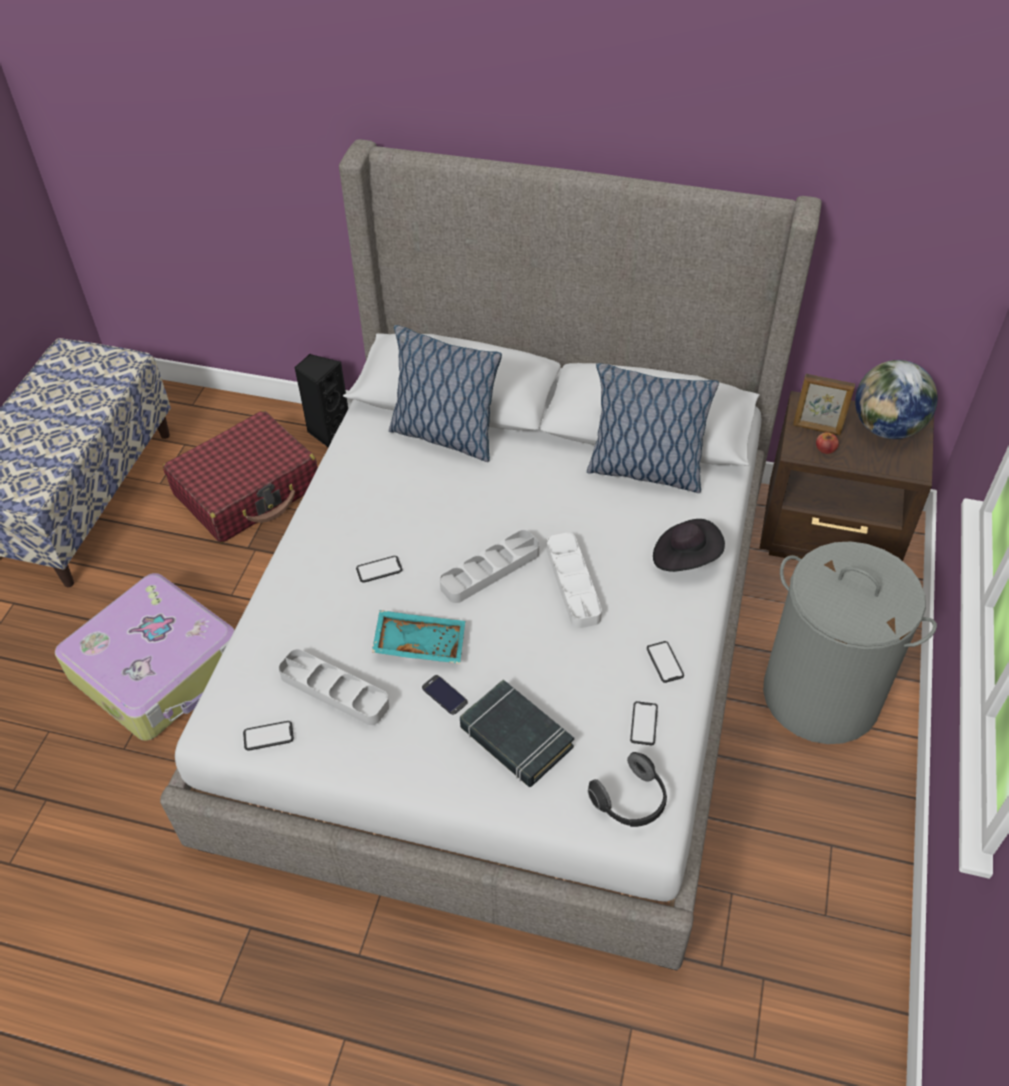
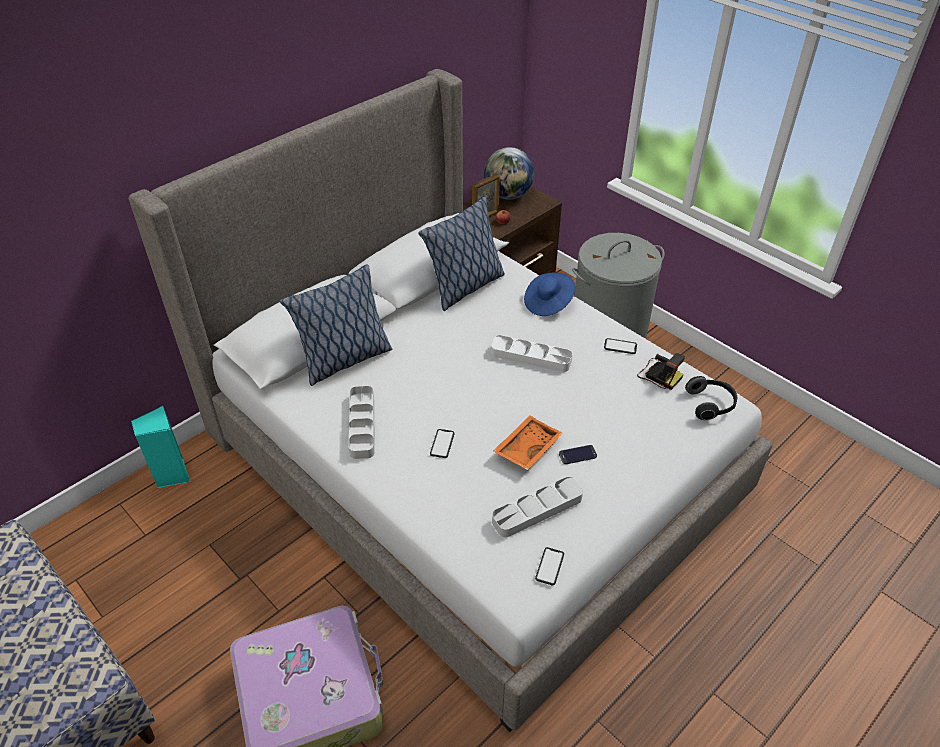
camera: 60 degrees left, 5 degrees down
red suitcase [163,411,318,543] -> none
black speaker [294,354,348,447] -> turquoise speaker [131,406,190,488]
turquoise tray [372,610,465,664] -> orange tray [493,416,563,470]
grey tray [440,530,539,603] -> grey tray moved to [349,386,375,459]
black book [460,680,574,787] -> none
phone [630,701,658,745] -> camera [637,353,685,390]
black hat [653,519,725,572] -> blue hat [524,273,575,316]

